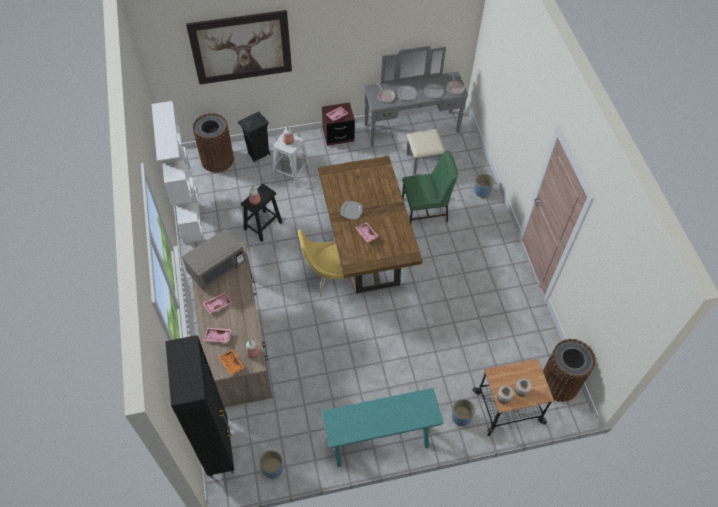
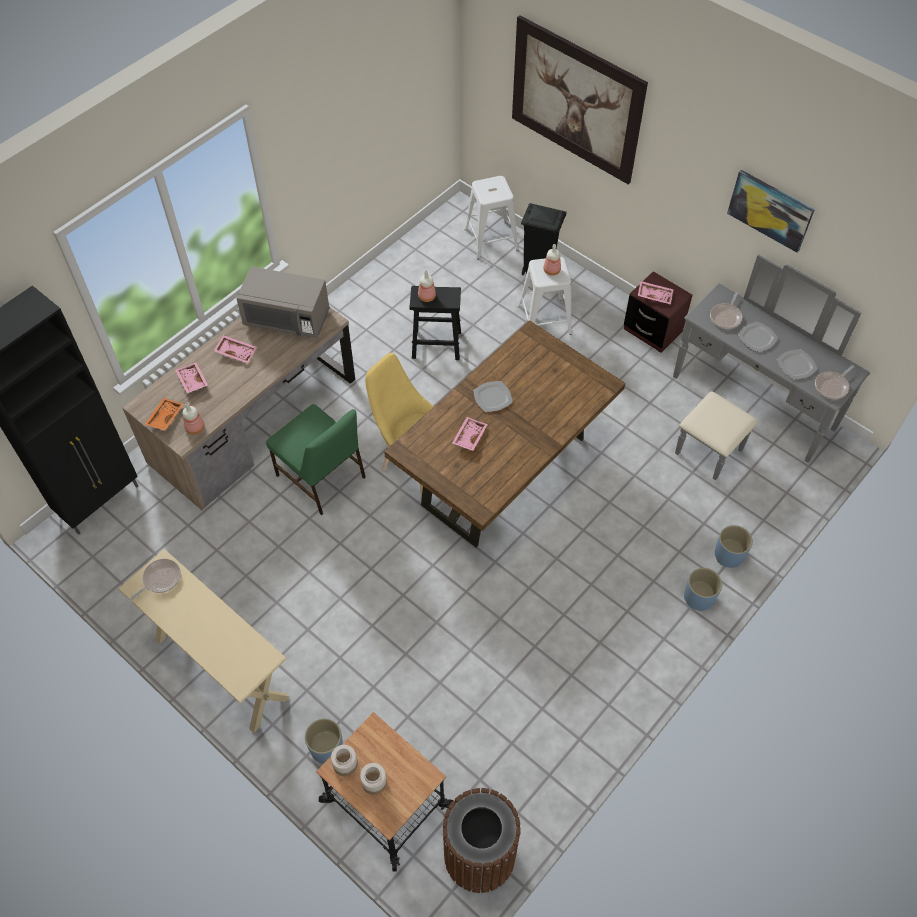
camera: 55 degrees right, 0 degrees up
white bookcase [152,101,203,243] -> none
brown trash can [193,113,234,173] -> white stool [464,176,519,260]
blue planter [259,450,283,478] -> blue planter moved to [684,568,722,611]
turquoise console table [322,388,444,467] -> beige console table [118,549,290,733]
green chair [402,151,458,223] -> green chair moved to [266,404,366,515]
none -> frying pan [128,559,181,602]
none -> picture [727,170,815,253]

